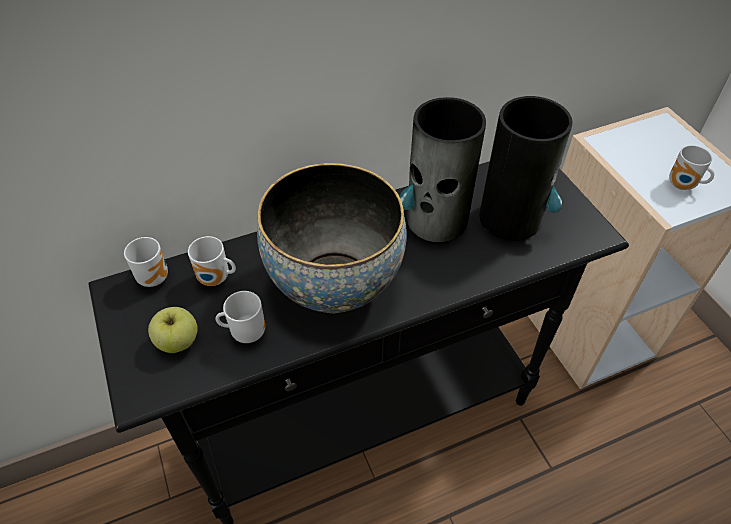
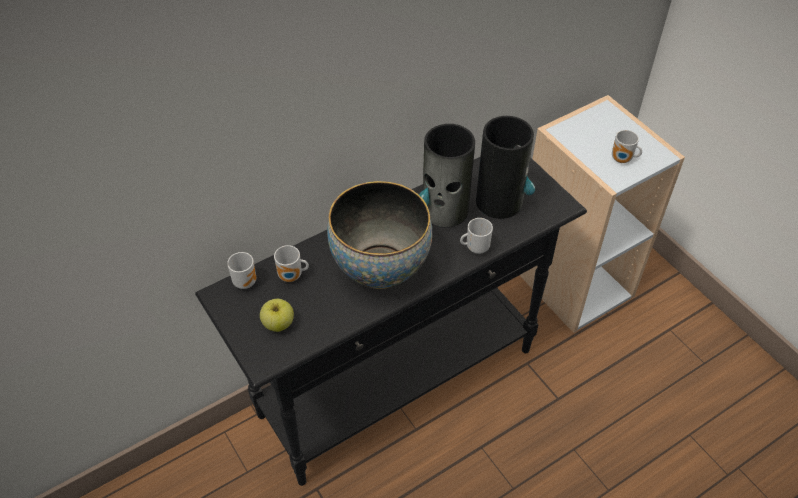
camera: 10 degrees left, 0 degrees up
mug [215,291,265,343] -> mug moved to [460,218,493,254]

